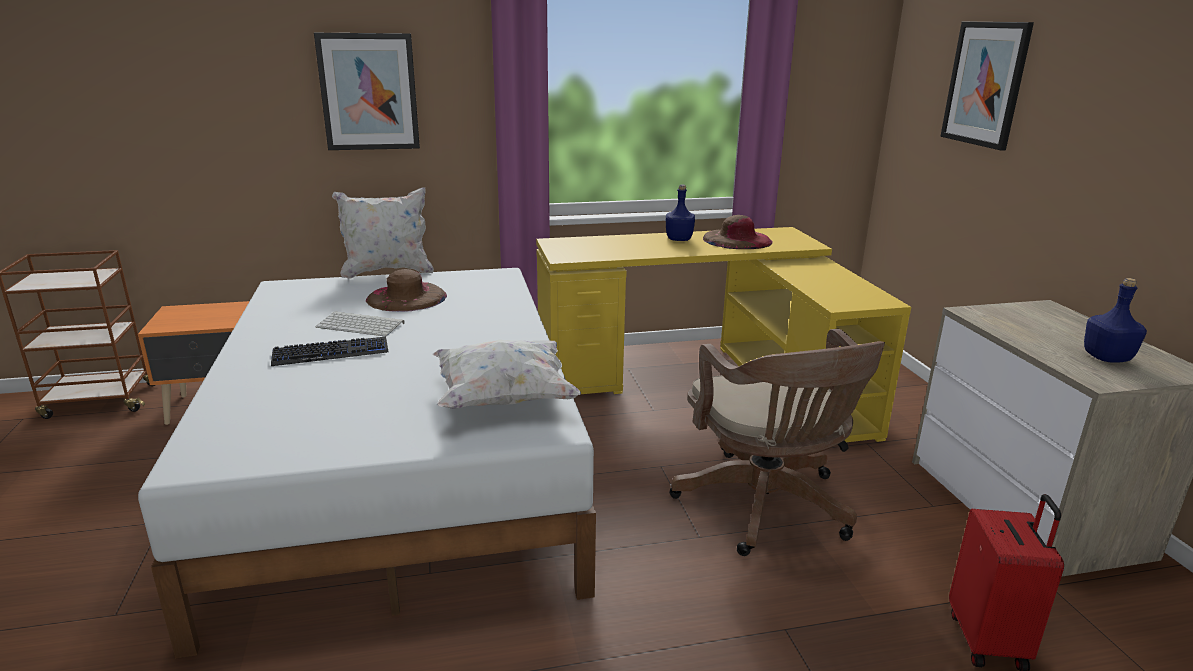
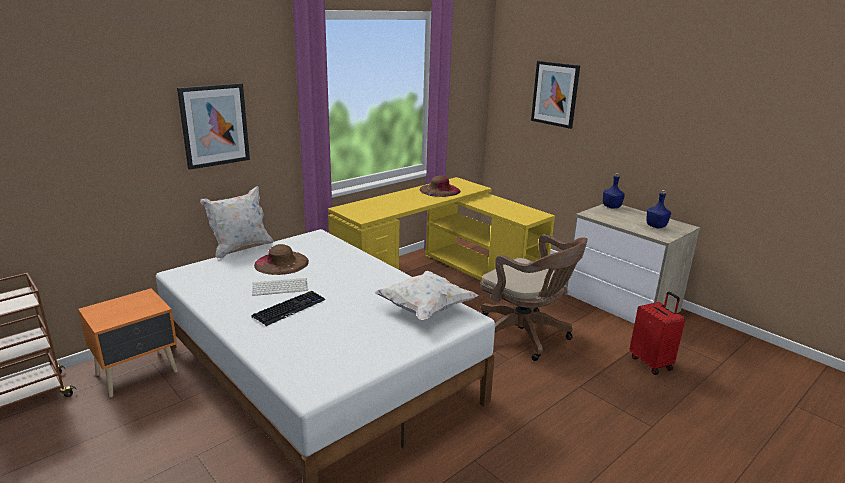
camera: 30 degrees left, 0 degrees up
blue bottle [666,185,695,241] -> blue bottle moved to [603,173,625,209]

